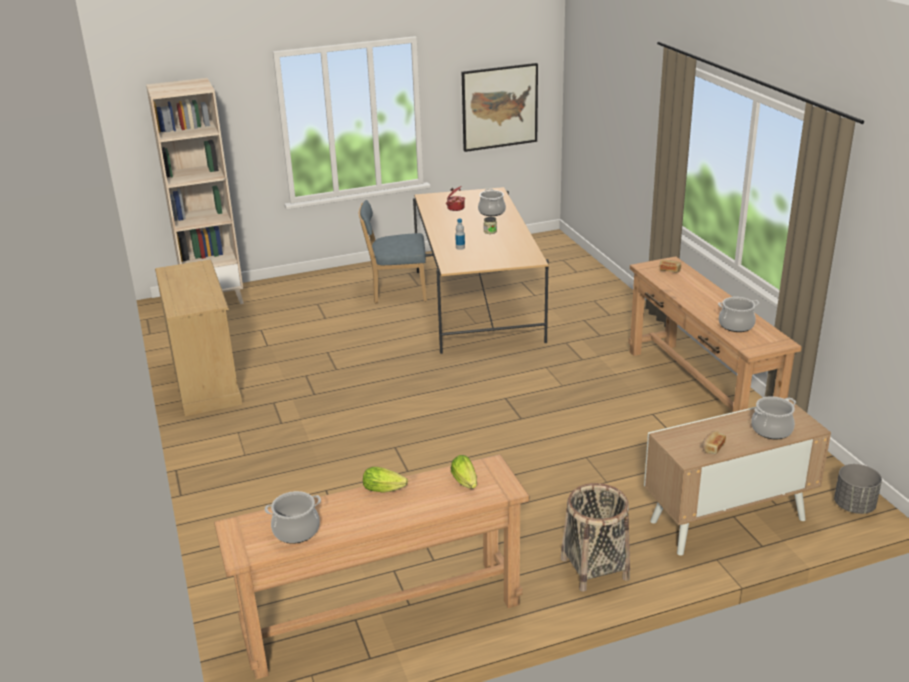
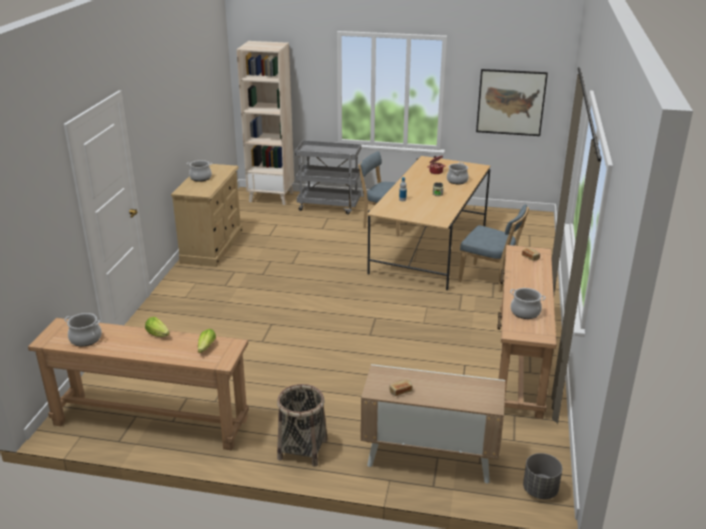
camera: 30 degrees right, 0 degrees up
cooking pot [751,396,796,439] -> cooking pot moved to [187,160,212,182]
none -> grey cart [295,140,361,215]
none -> blue chair [458,204,529,292]

